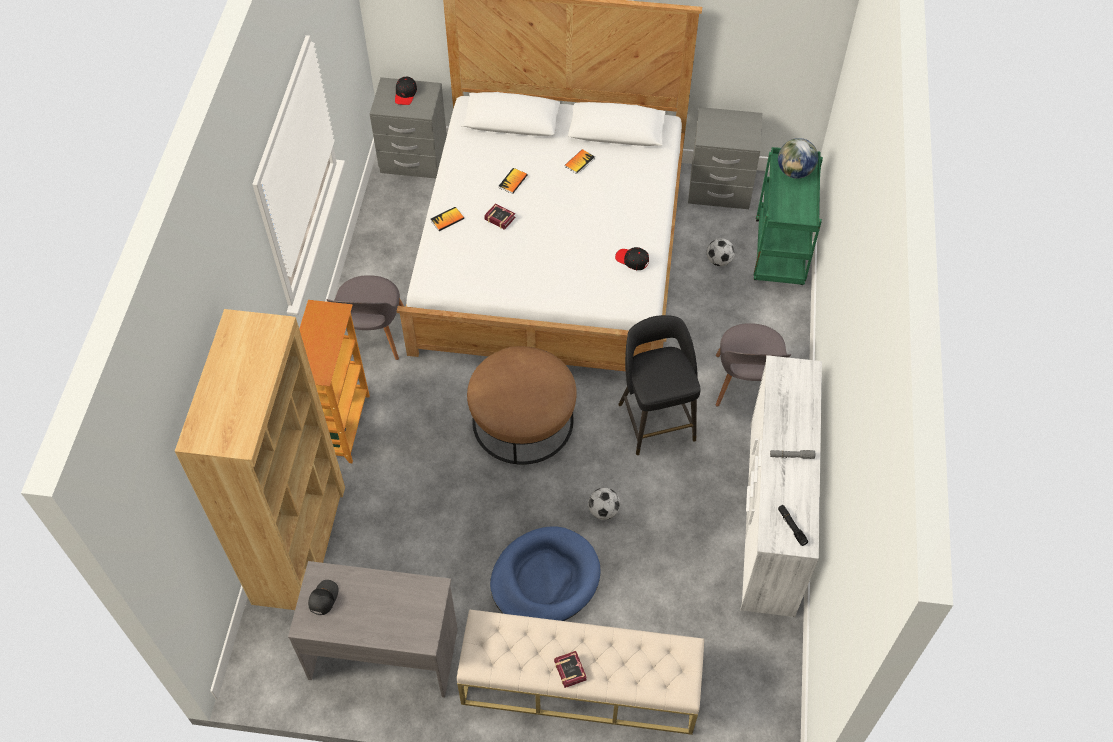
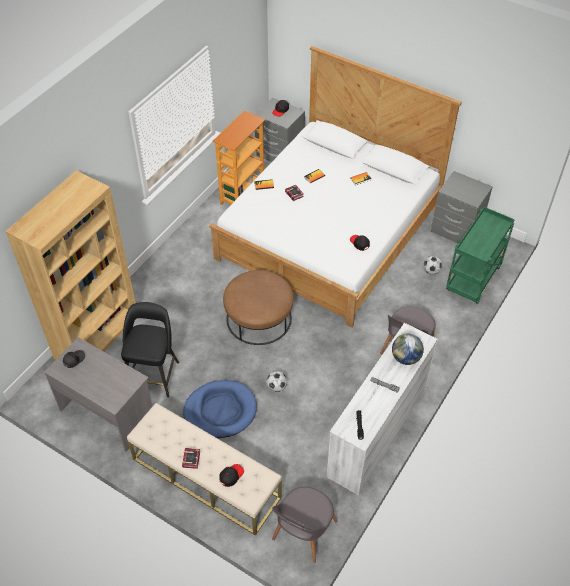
camera: 25 degrees right, 5 degrees down
bookcase [299,300,370,463] -> bookcase moved to [212,111,265,205]
grey chair [326,275,404,360] -> grey chair moved to [272,487,337,563]
black stool [618,315,701,455] -> black stool moved to [121,302,179,397]
globe [778,138,818,179] -> globe moved to [392,333,424,365]
none -> black cap [219,464,244,487]

